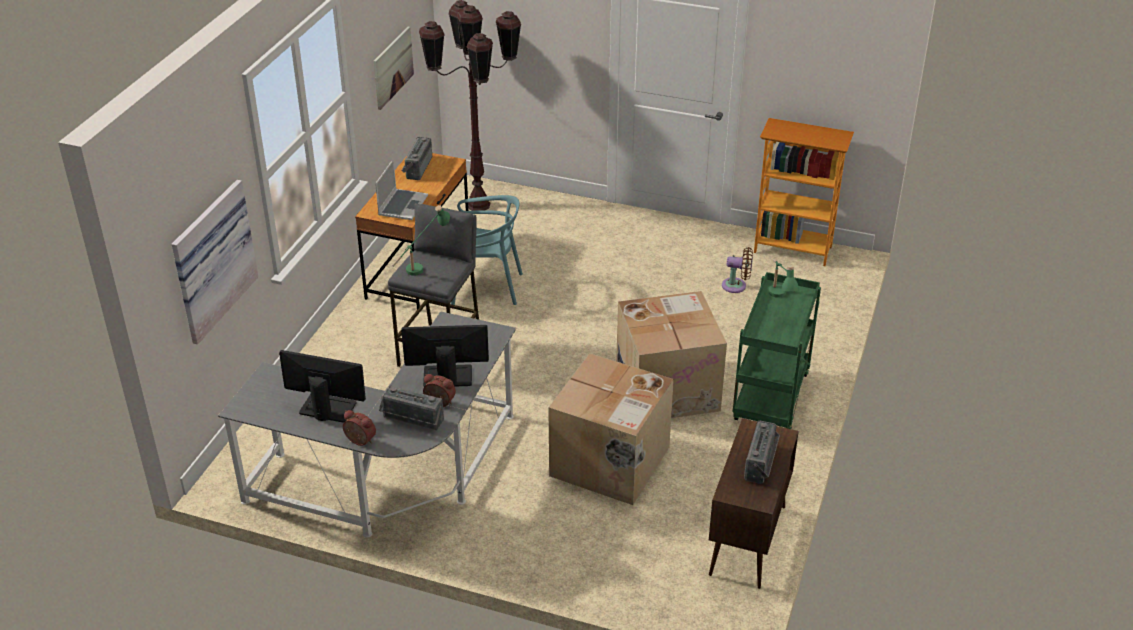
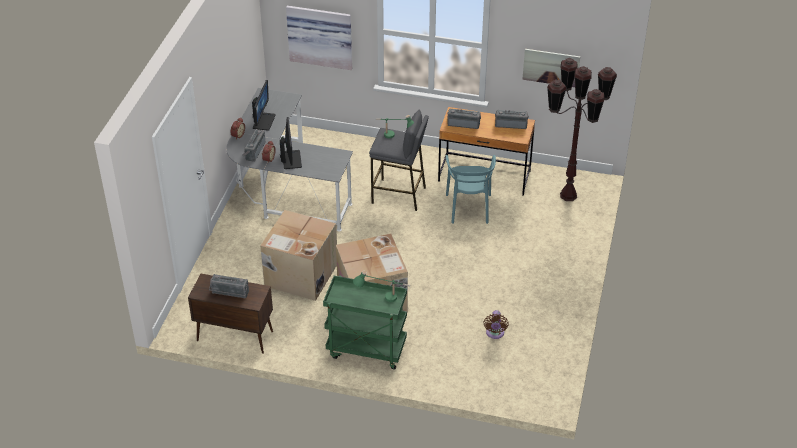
camera: 85 degrees right, 5 degrees up
laptop [375,159,428,220] -> radio [447,108,481,129]
bookcase [754,118,854,266] -> none

